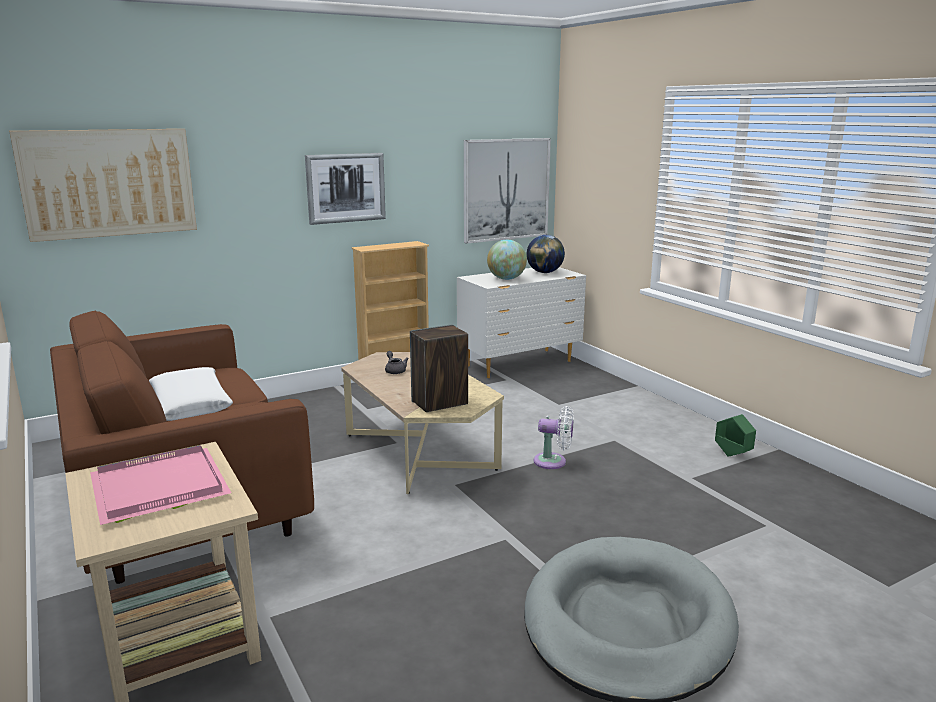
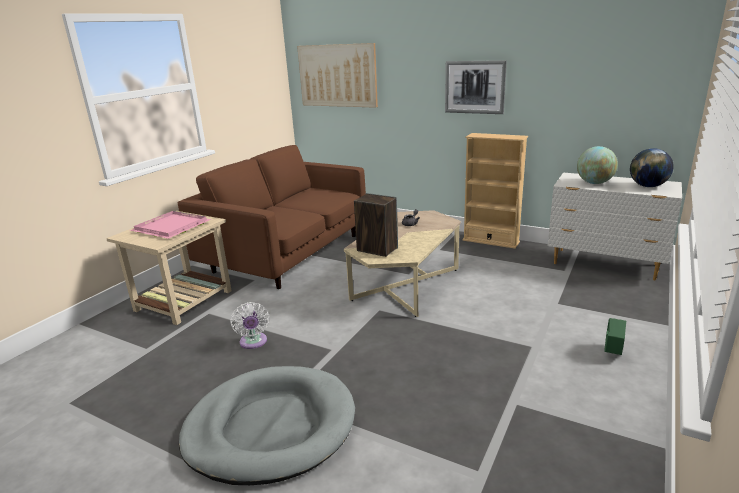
camera: 60 degrees right, 5 degrees up
white pillow [149,367,233,421] -> none
picture [464,138,551,244] -> none
white fan [533,406,574,469] -> white fan moved to [230,302,270,349]
green planter [715,414,756,457] -> green planter moved to [604,318,626,355]

